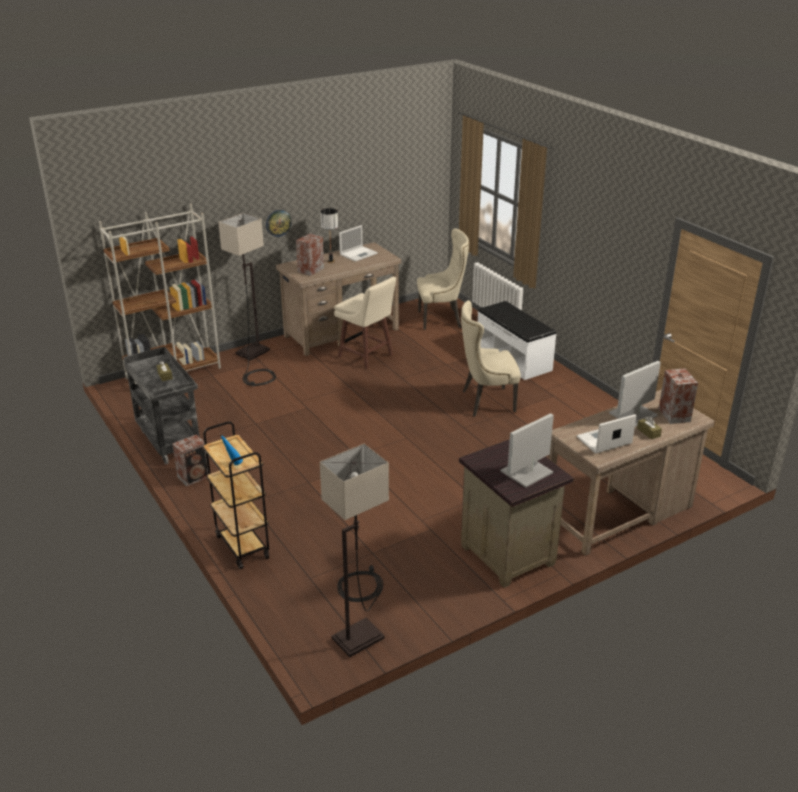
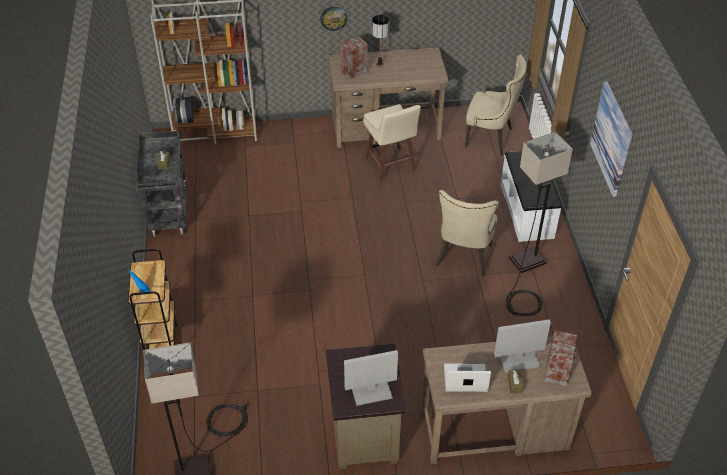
camera: 25 degrees right, 15 degrees up
speaker [172,434,208,487] -> none
floor lamp [218,213,276,386] -> floor lamp moved to [505,132,573,316]
laptop [339,225,378,262] -> none
beige chair [461,300,521,417] -> beige chair turned 90 degrees counterclockwise [436,190,499,276]
none -> picture [590,81,633,197]

